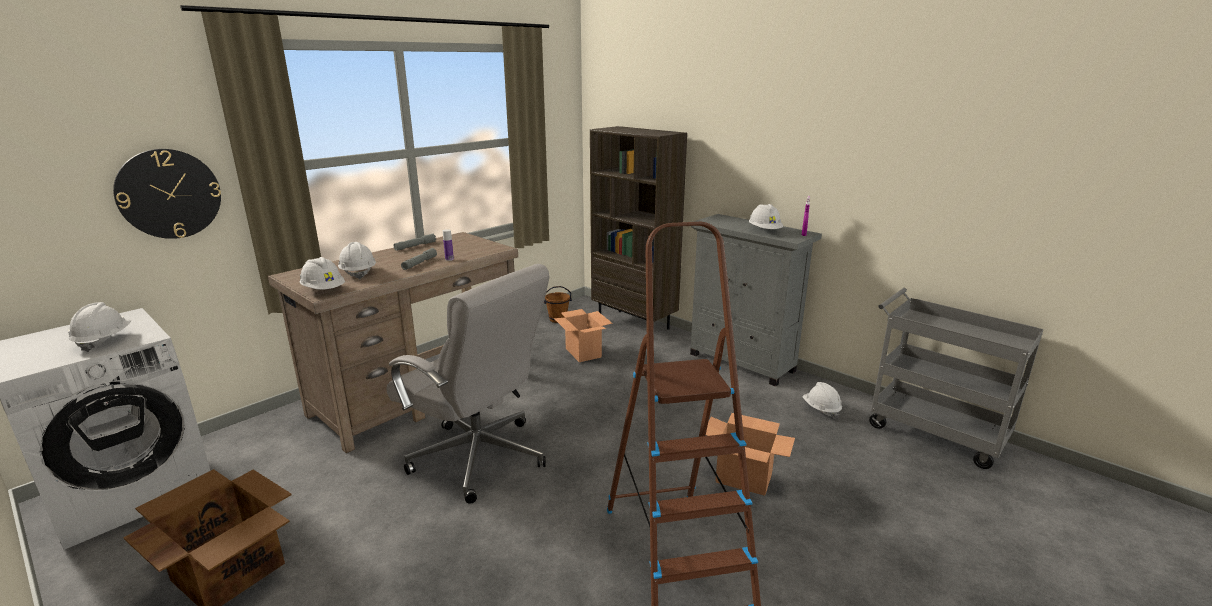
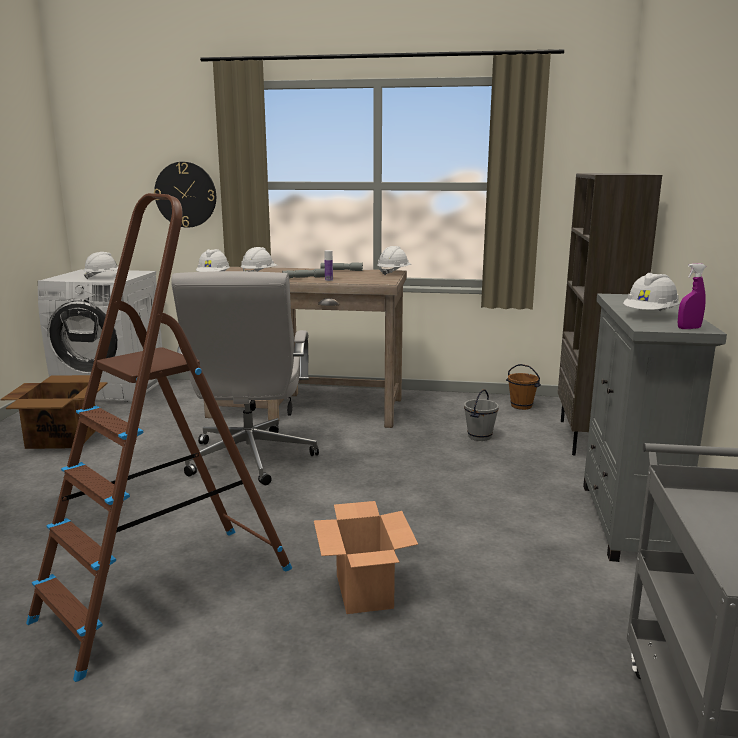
camera: 55 degrees right, 5 degrees down
cardboard box [554,309,613,362] -> grey bucket [464,389,499,441]
white hard hat [803,382,842,419] -> white hard hat moved to [377,246,411,275]

